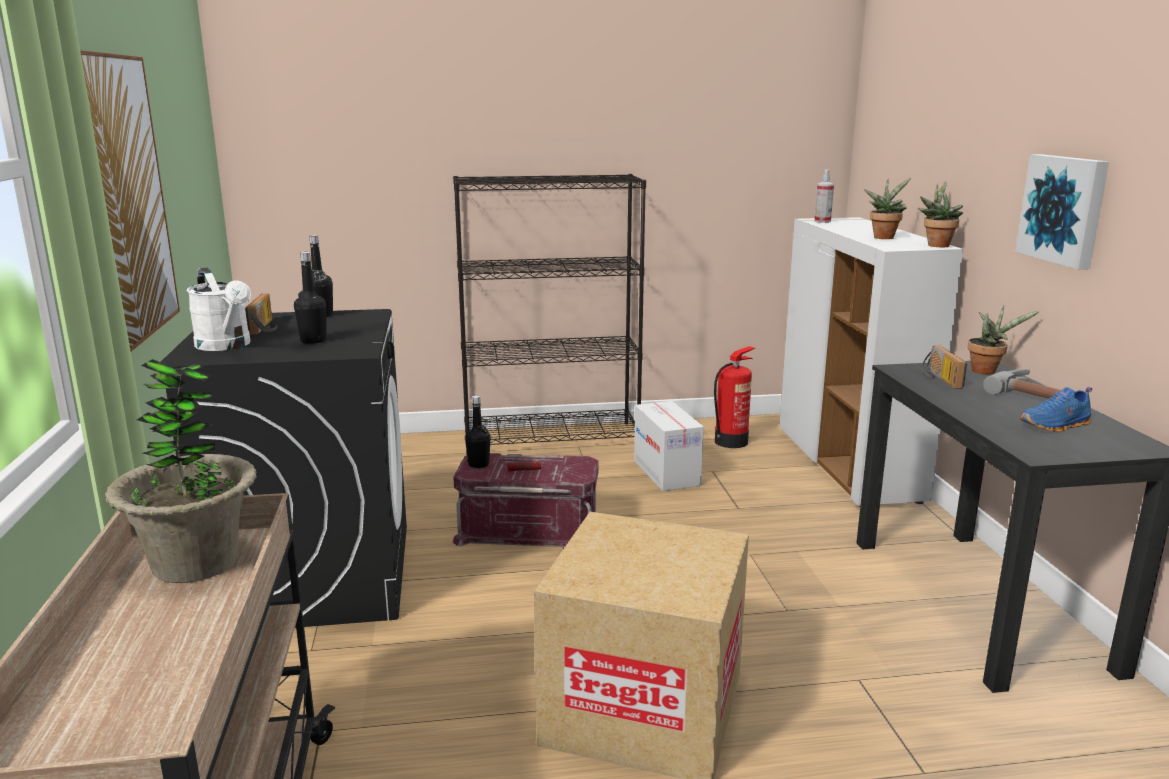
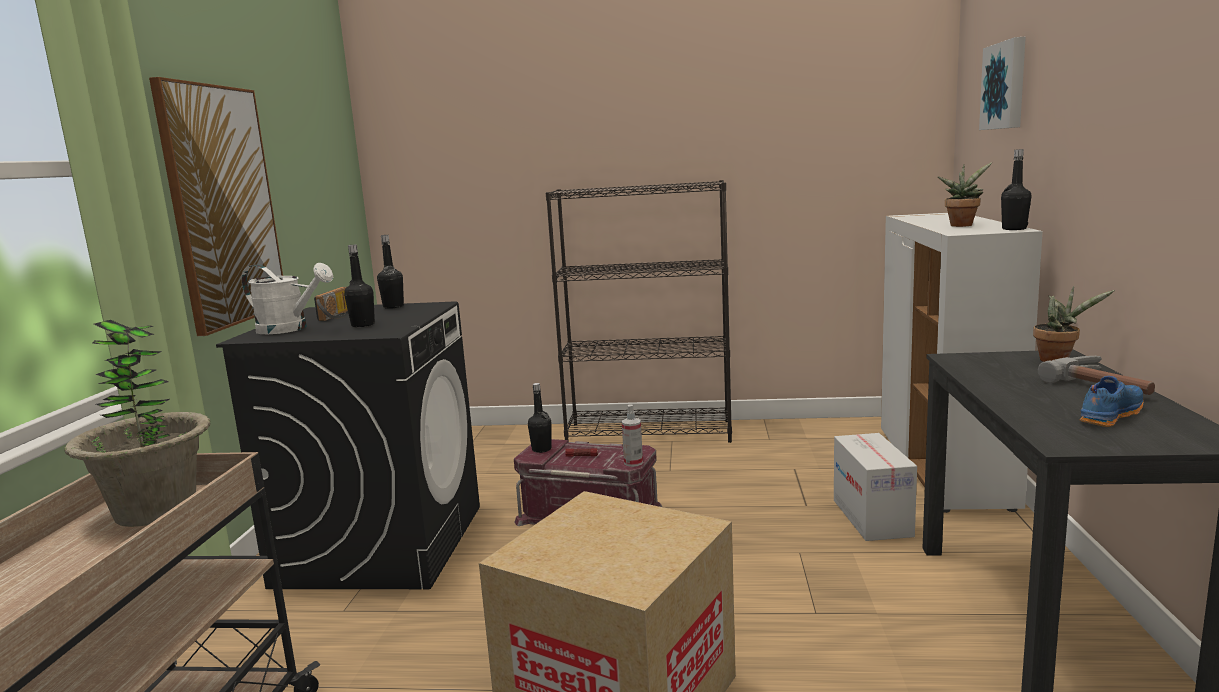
camera: 15 degrees right, 5 degrees down
white watering can [187,268,251,351] -> white watering can turned 45 degrees counterclockwise [242,263,333,334]
cardboard box [634,401,704,491] -> cardboard box moved to [834,433,917,541]
fire extinguisher [714,346,755,448] -> none
spray bottle [815,169,834,223] -> spray bottle moved to [622,404,643,467]
potted plant [918,181,963,248] -> black bottle [1001,149,1031,230]
radio [922,346,967,389] -> none
picture [1015,154,1109,270] -> picture moved to [979,37,1026,130]
blue shoe [1020,387,1092,432] -> blue shoe turned 150 degrees clockwise [1079,376,1143,427]

